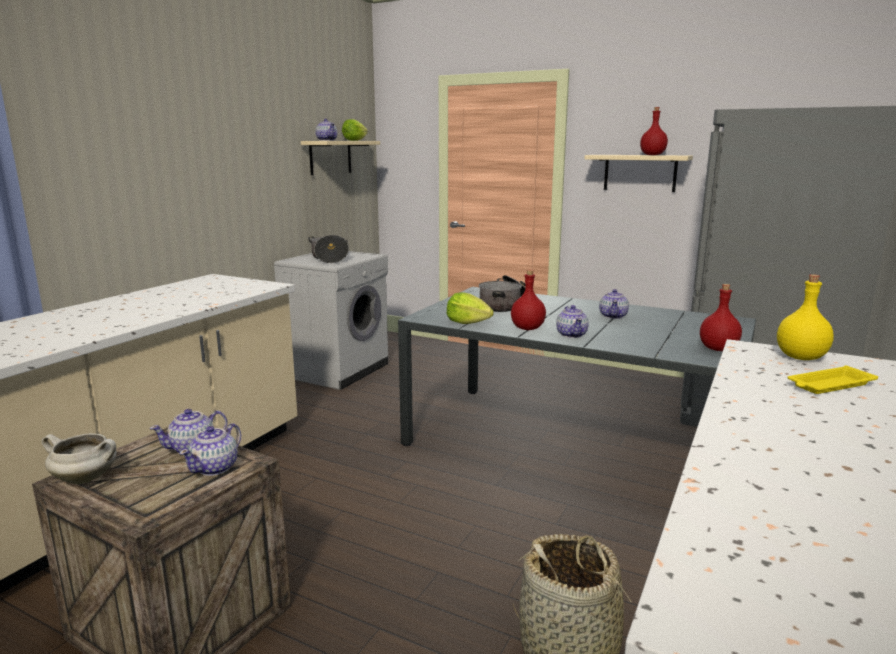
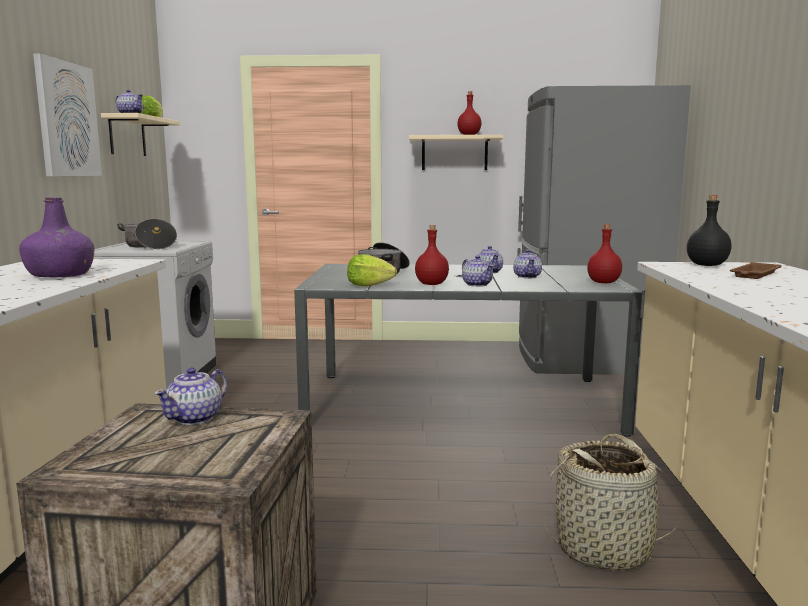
camera: 25 degrees left, 5 degrees down
white cooking pot [41,433,117,484] -> none
teapot [179,423,241,476] -> teapot moved to [513,250,542,278]
yellow bottle [777,274,834,360] -> black bottle [687,195,732,266]
yellow tray [788,365,878,394] -> brown tray [730,262,782,279]
none -> purple bottle [19,197,95,277]
none -> picture [33,53,102,176]

